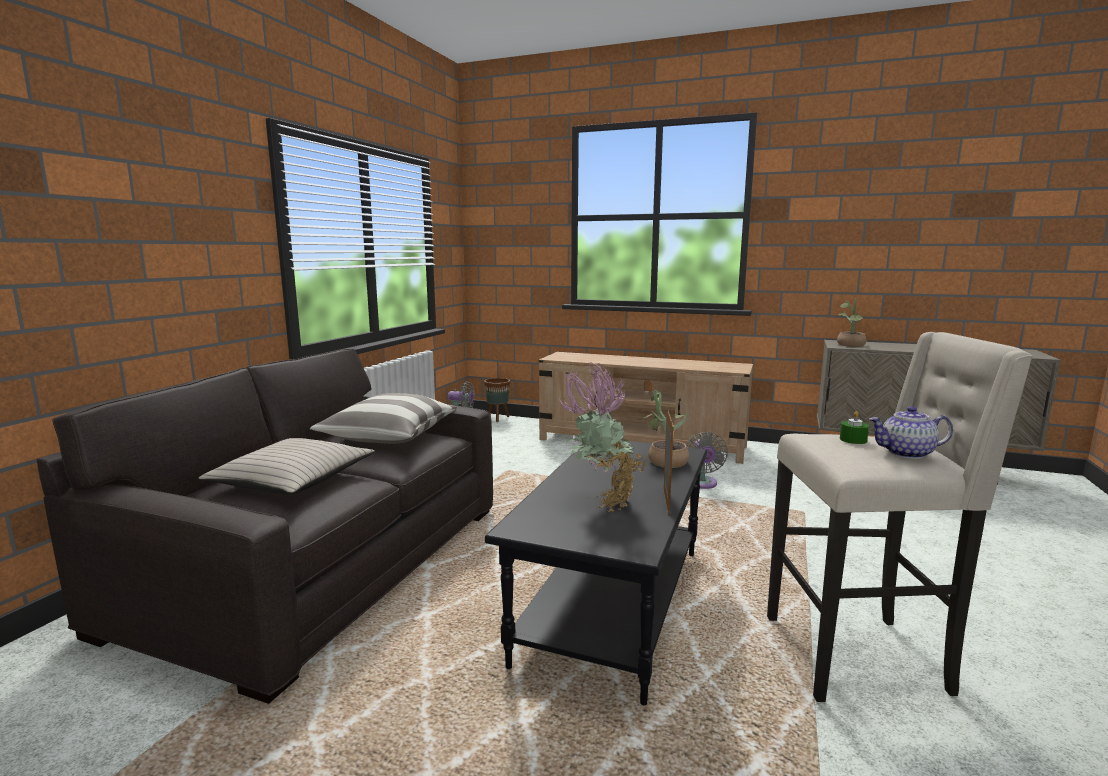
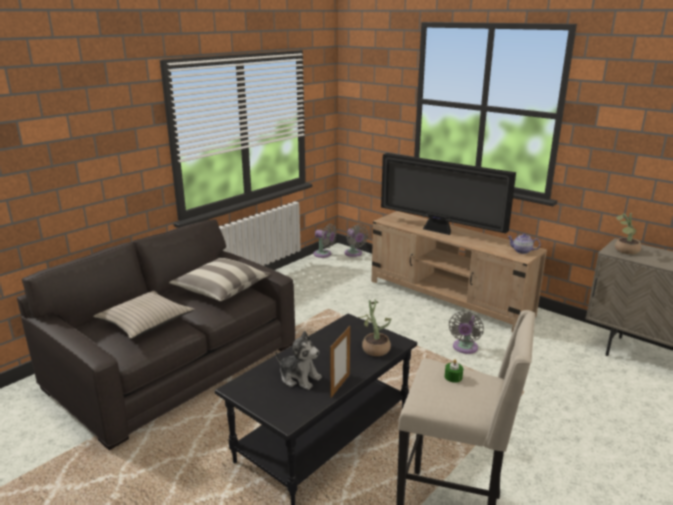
camera: 20 degrees right, 10 degrees up
brown planter [484,378,510,422] -> grey fan [344,224,369,257]
potted plant [557,362,646,512] -> plush toy [276,331,322,390]
teapot [869,406,953,459] -> teapot moved to [507,233,541,254]
none -> television [381,153,516,235]

